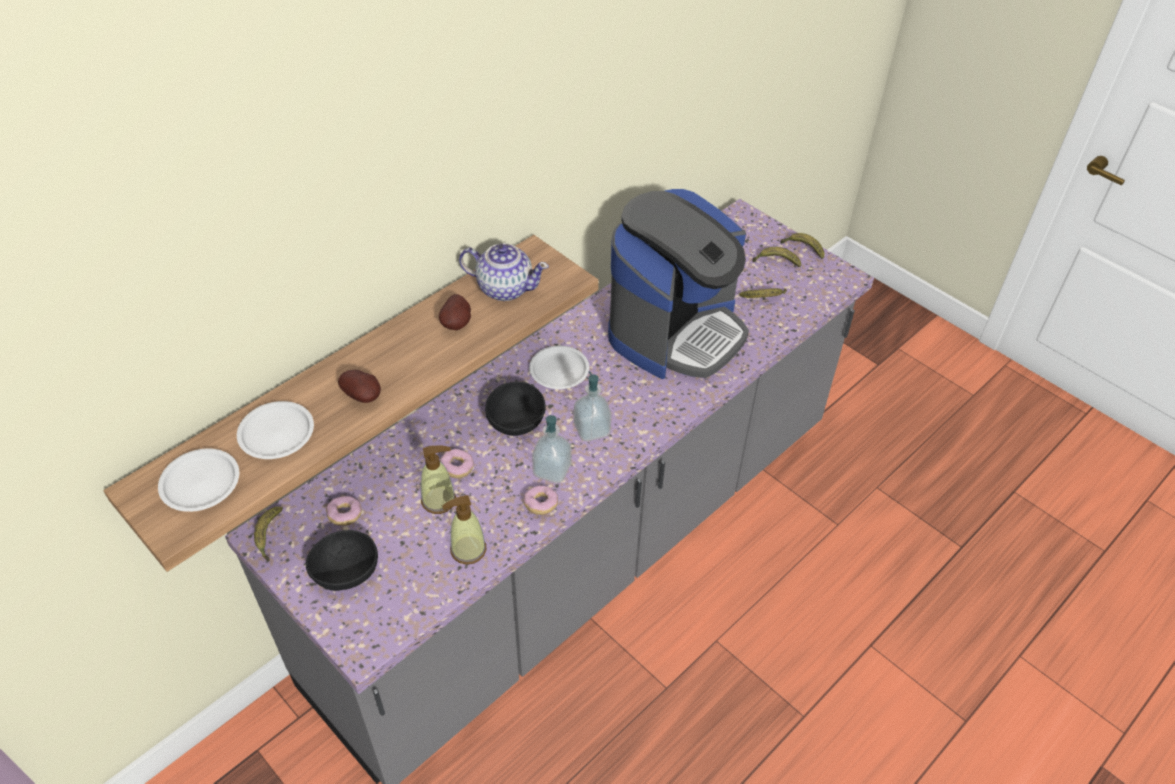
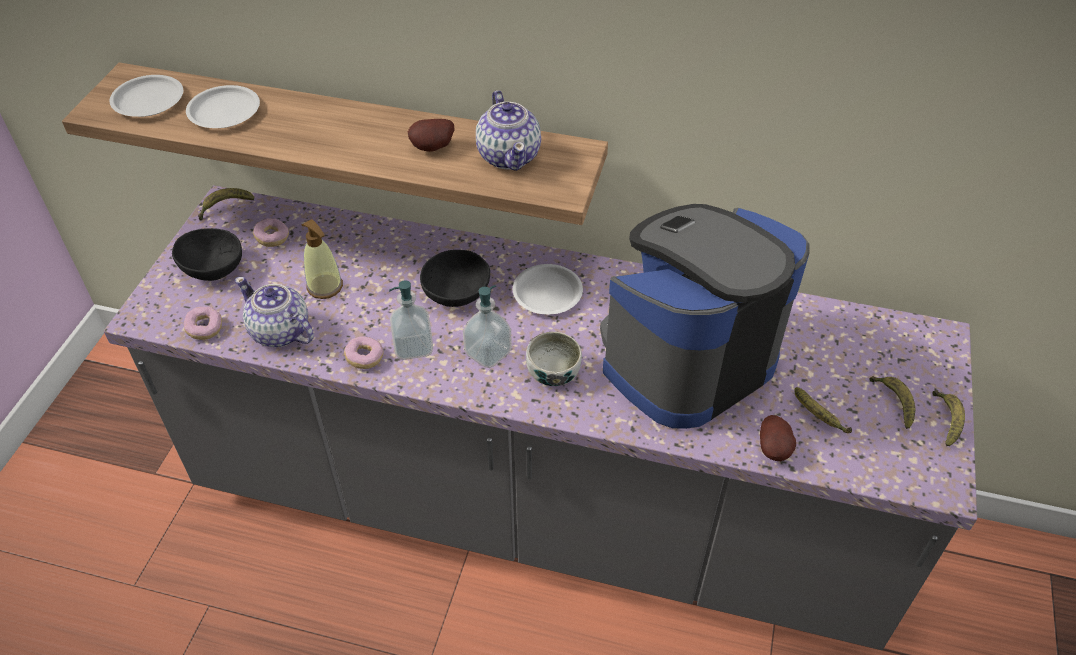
camera: 60 degrees right, 0 degrees up
potato [338,370,381,403] -> potato moved to [760,415,796,461]
donut [440,449,474,478] -> donut moved to [184,307,222,340]
soap dispenser [442,495,487,565] -> teapot [235,277,314,347]
coffee machine [608,189,749,379] -> coffee machine turned 135 degrees clockwise [600,204,809,429]
none -> bowl [526,332,582,386]

